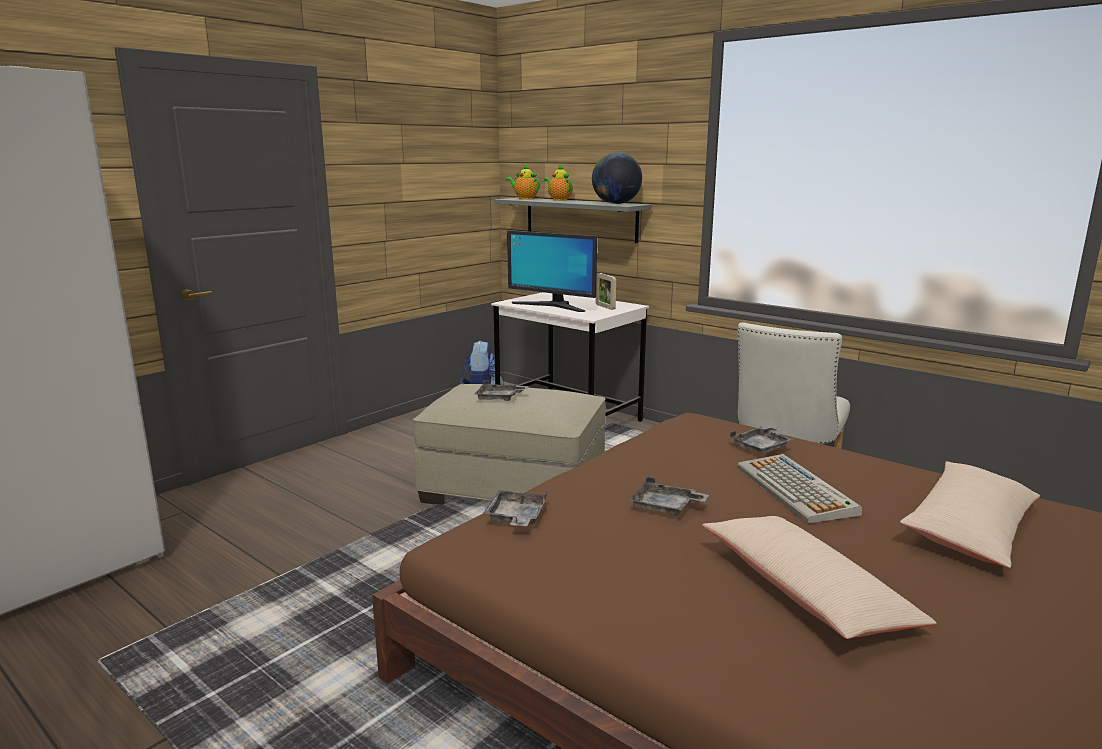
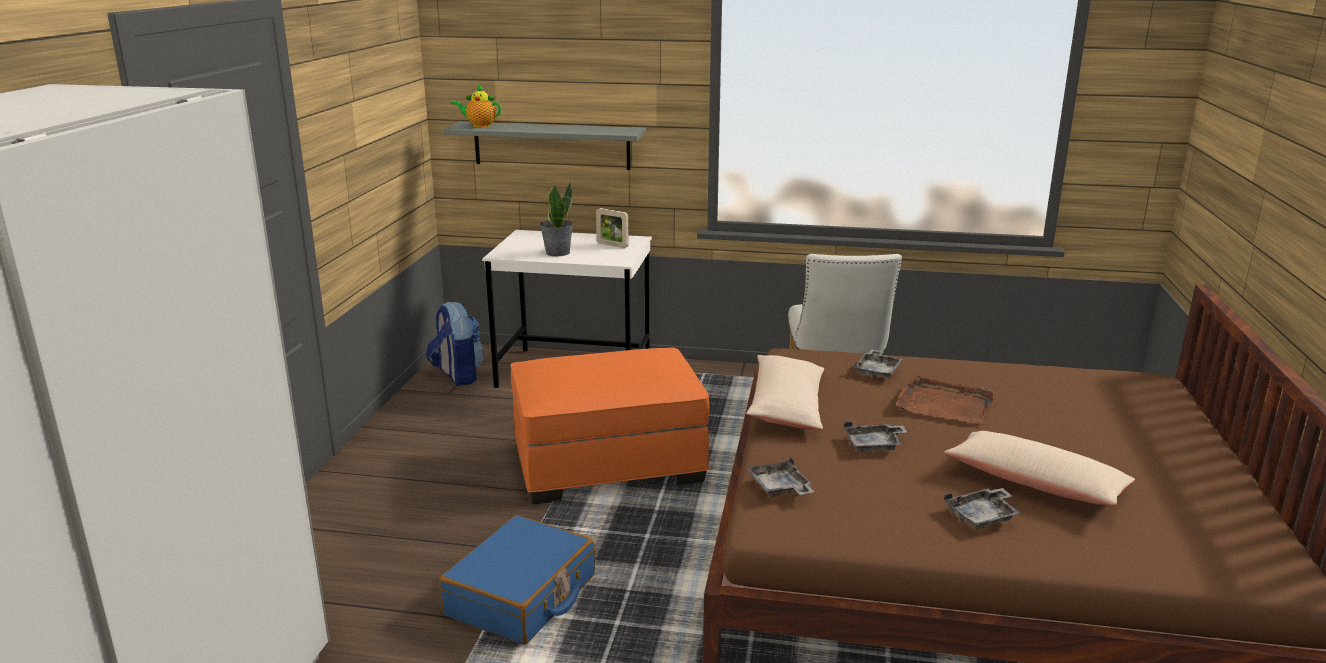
camera: 30 degrees left, 5 degrees up
beige ottoman [413,384,606,505] -> orange ottoman [510,347,710,504]
grey tray [475,380,528,401] -> grey tray moved to [944,488,1021,529]
monitor [507,230,597,312] -> potted plant [540,182,573,256]
teapot [544,164,573,201] -> none
globe [592,152,642,204] -> none
keyboard [737,454,862,524] -> brown tray [896,375,995,424]
beige pillow [900,461,1040,568] -> beige pillow moved to [746,355,824,430]
none -> blue suitcase [439,515,595,645]

